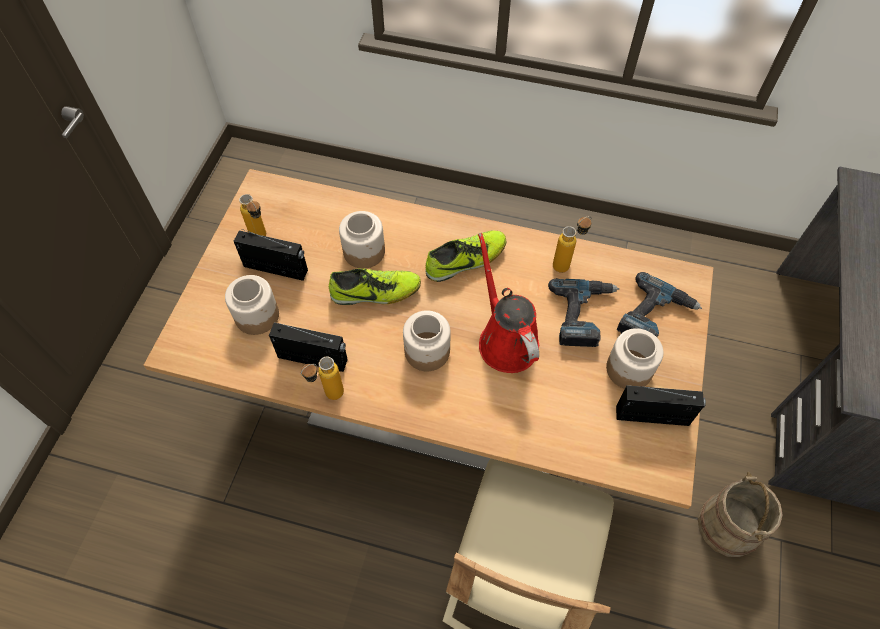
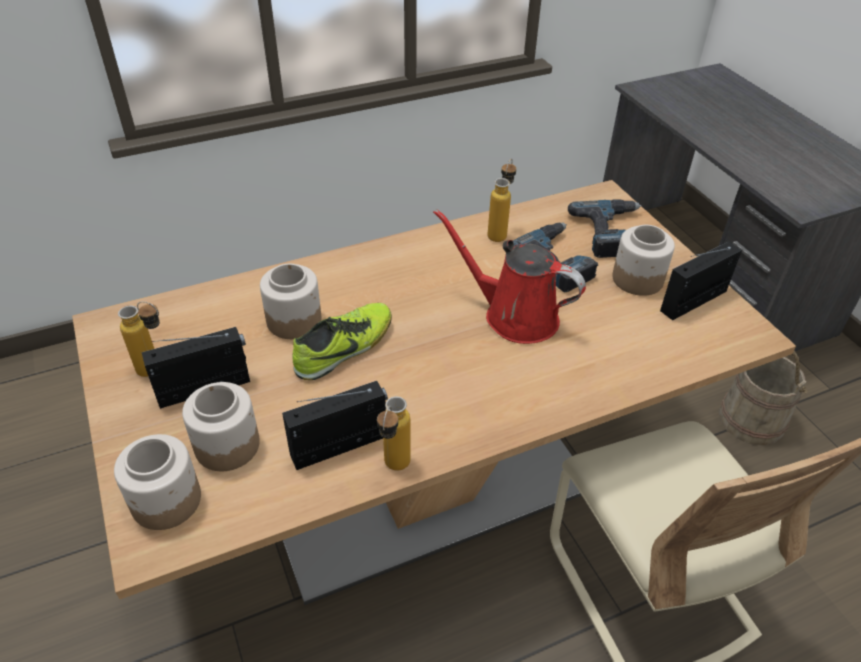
camera: 40 degrees left, 15 degrees down
jar [403,310,451,371] -> jar moved to [114,434,201,530]
shoe [425,230,506,282] -> none

